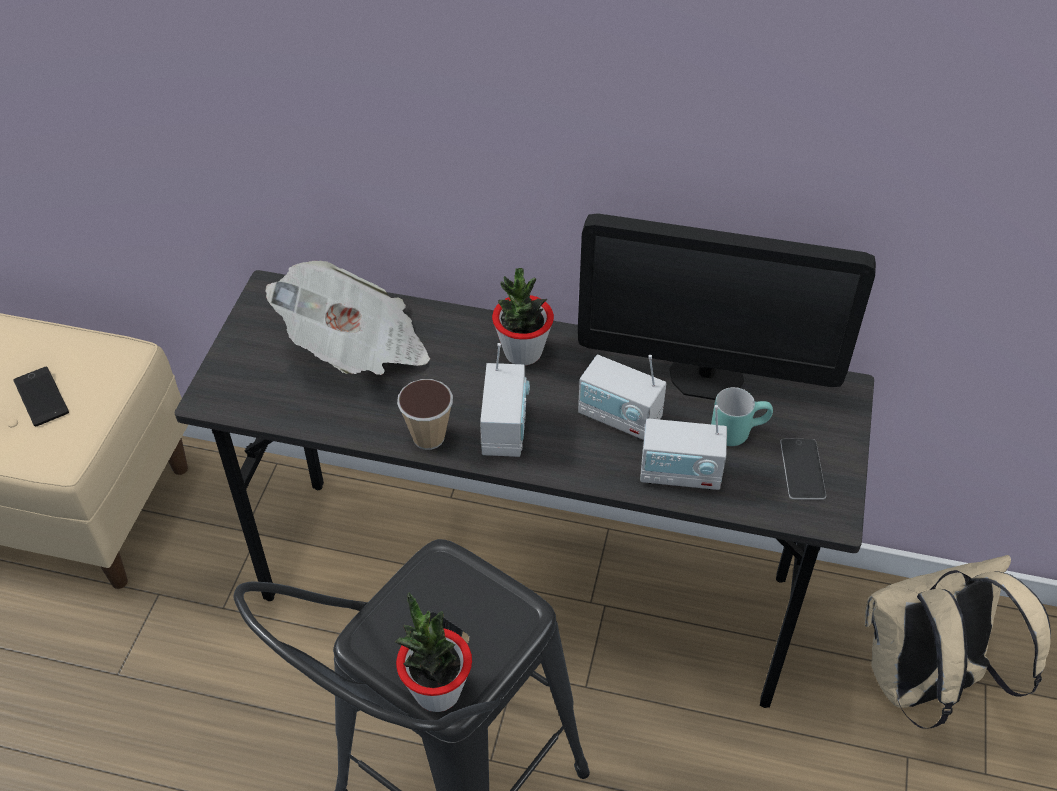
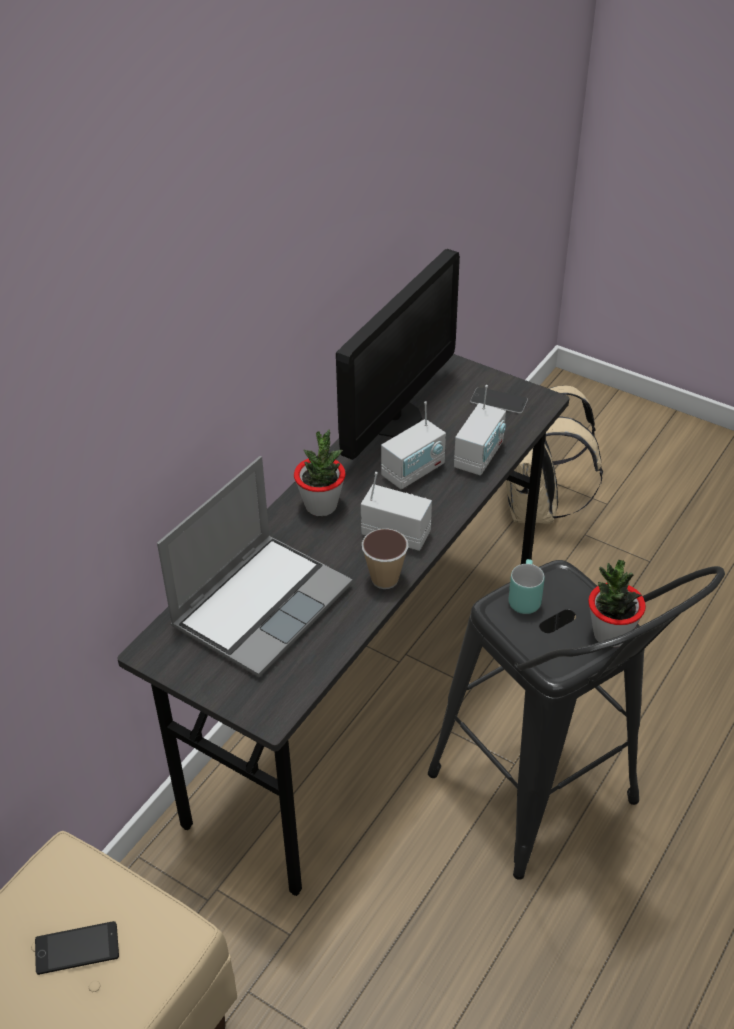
camera: 70 degrees left, 5 degrees down
newspaper [265,261,430,375] -> laptop [157,456,353,677]
turquoise mug [711,387,773,446] -> turquoise mug moved to [509,559,545,614]

